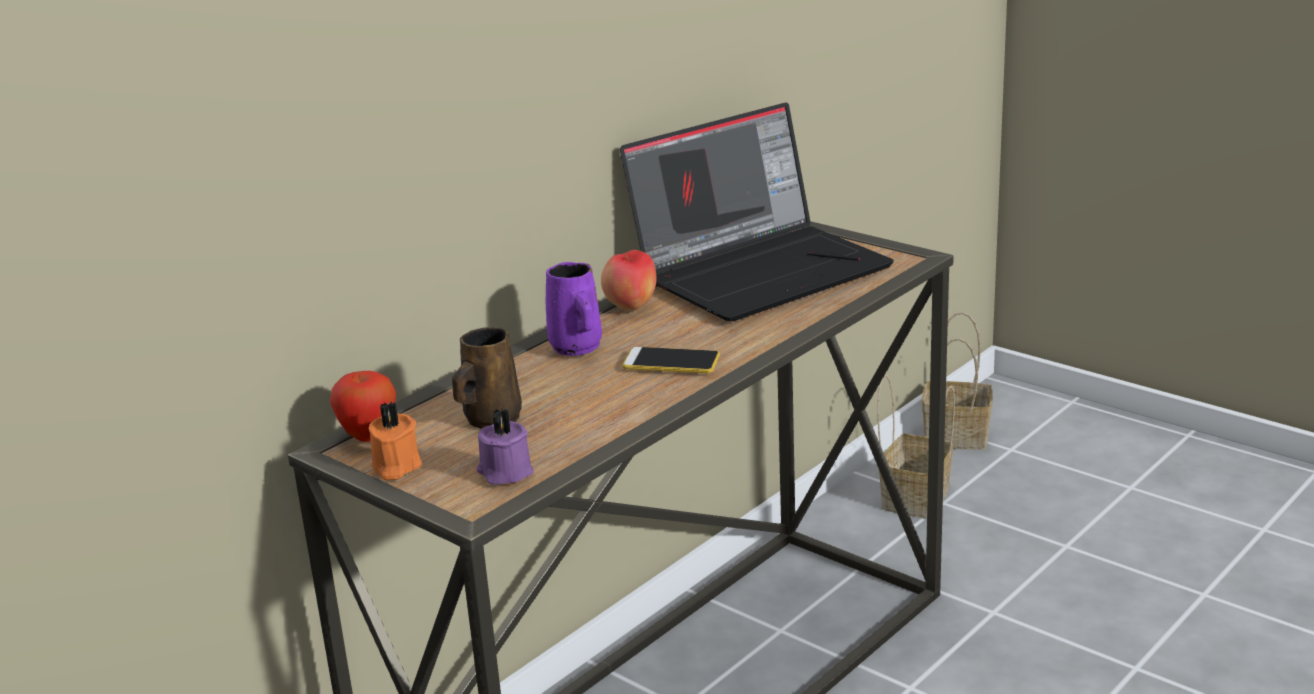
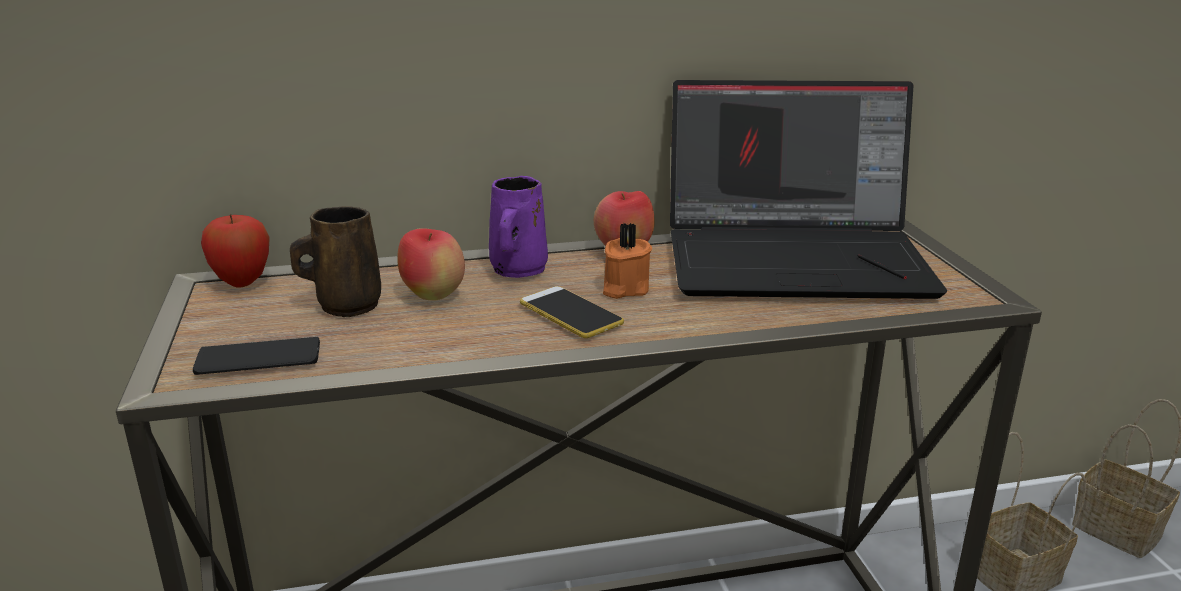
camera: 35 degrees right, 0 degrees up
orange candle [369,402,422,480] -> orange candle moved to [603,223,652,299]
purple candle [476,408,534,484] -> phone [193,337,320,375]
none -> apple [397,228,465,300]

